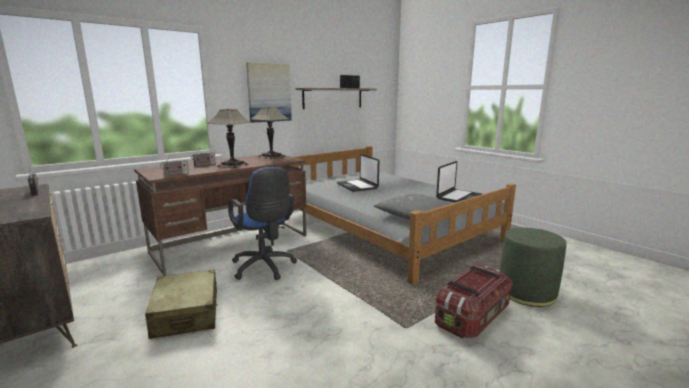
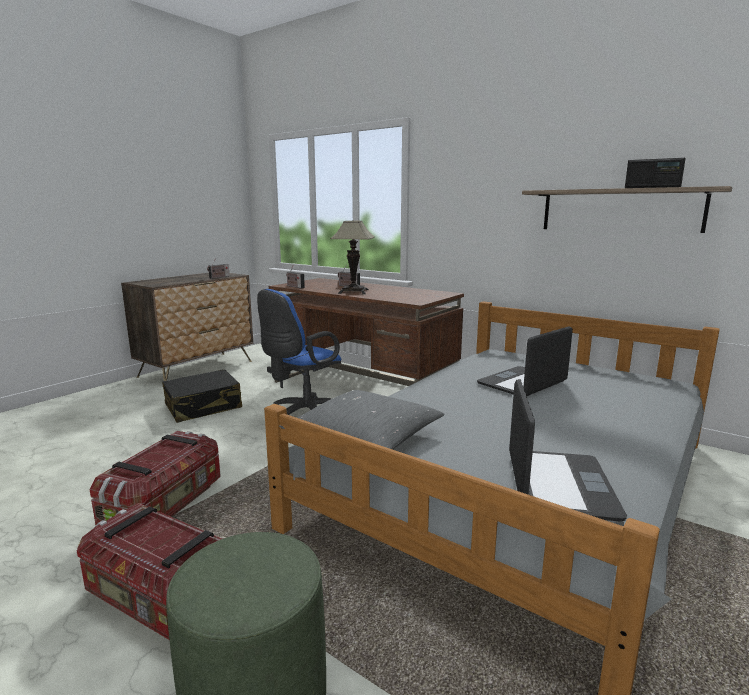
camera: 75 degrees right, 0 degrees up
beige suitcase [145,269,217,339] -> black suitcase [162,369,242,423]
picture [246,62,292,123] -> none
table lamp [251,107,288,159] -> none
laptop [436,161,482,202] -> laptop turned 105 degrees counterclockwise [509,379,627,522]
none -> storage box [90,431,221,525]

